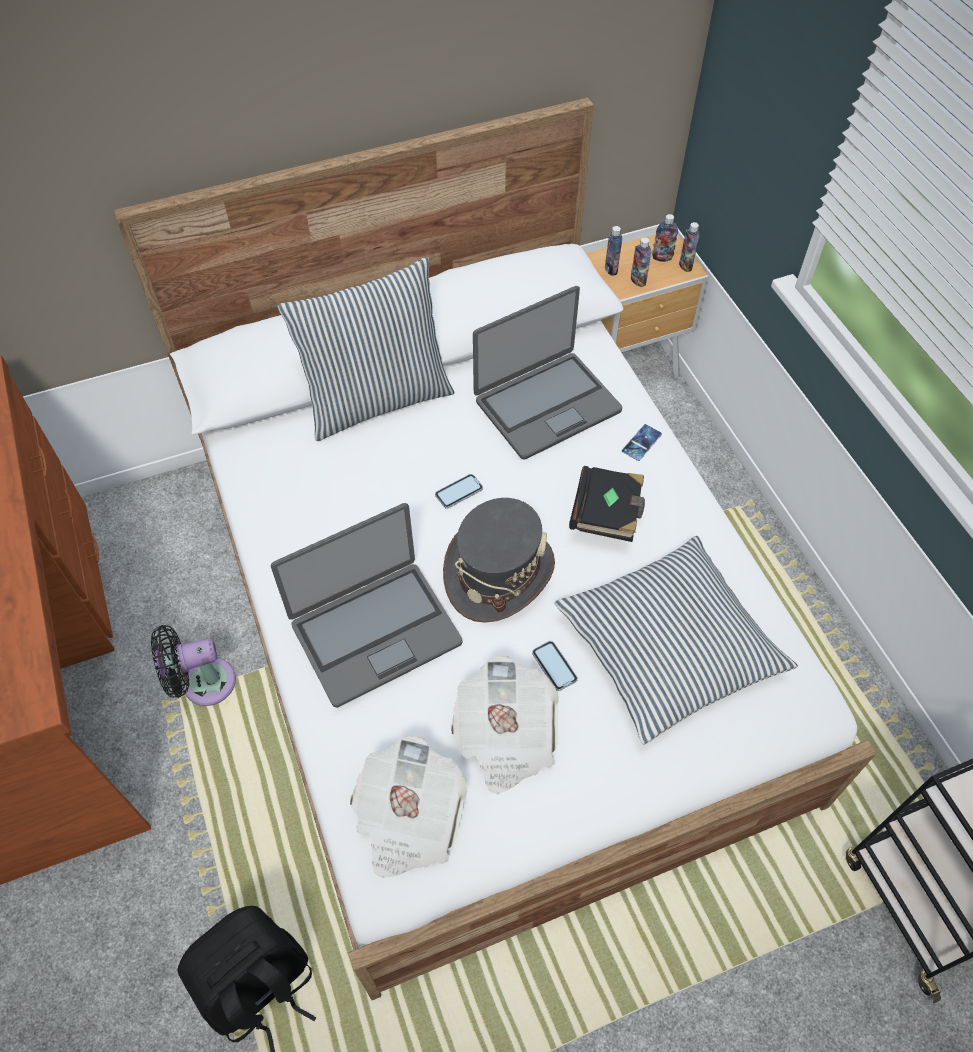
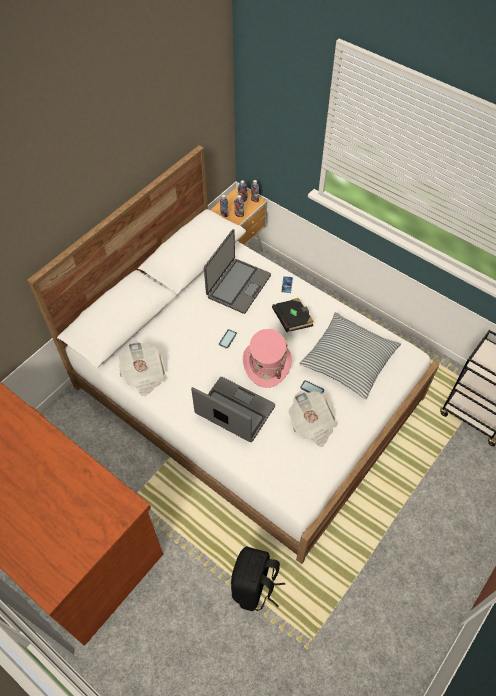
camera: 30 degrees left, 0 degrees up
black fan [151,625,236,706] -> none
laptop [271,503,463,708] -> laptop turned 90 degrees counterclockwise [191,377,275,442]
pillow [277,257,455,441] -> none
newspaper [350,736,467,878] -> newspaper moved to [119,341,166,396]
grey hat [443,498,555,623] -> pink hat [243,329,292,388]

